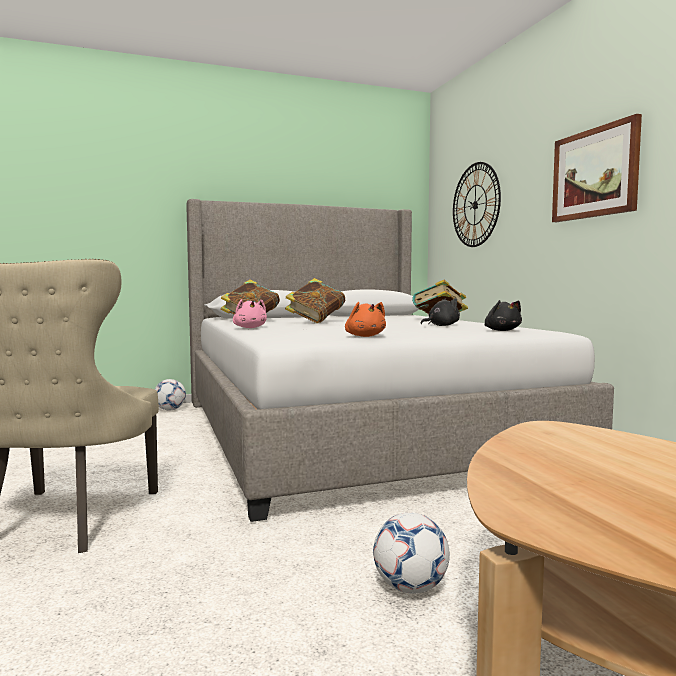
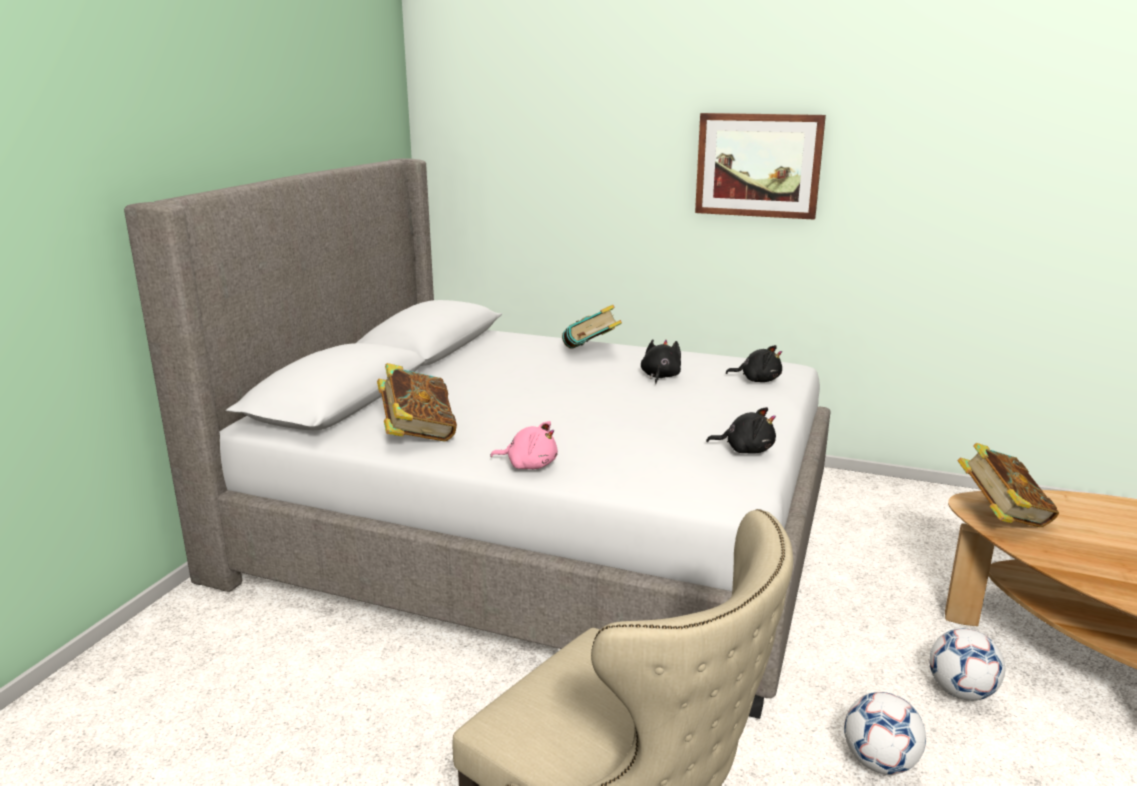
camera: 50 degrees left, 15 degrees up
football [155,379,186,410] -> football moved to [844,692,926,775]
book [285,278,345,323] -> book moved to [957,443,1059,527]
orange plush toy [345,302,386,337] -> black plush toy [706,407,776,454]
wall clock [453,162,501,247] -> none

